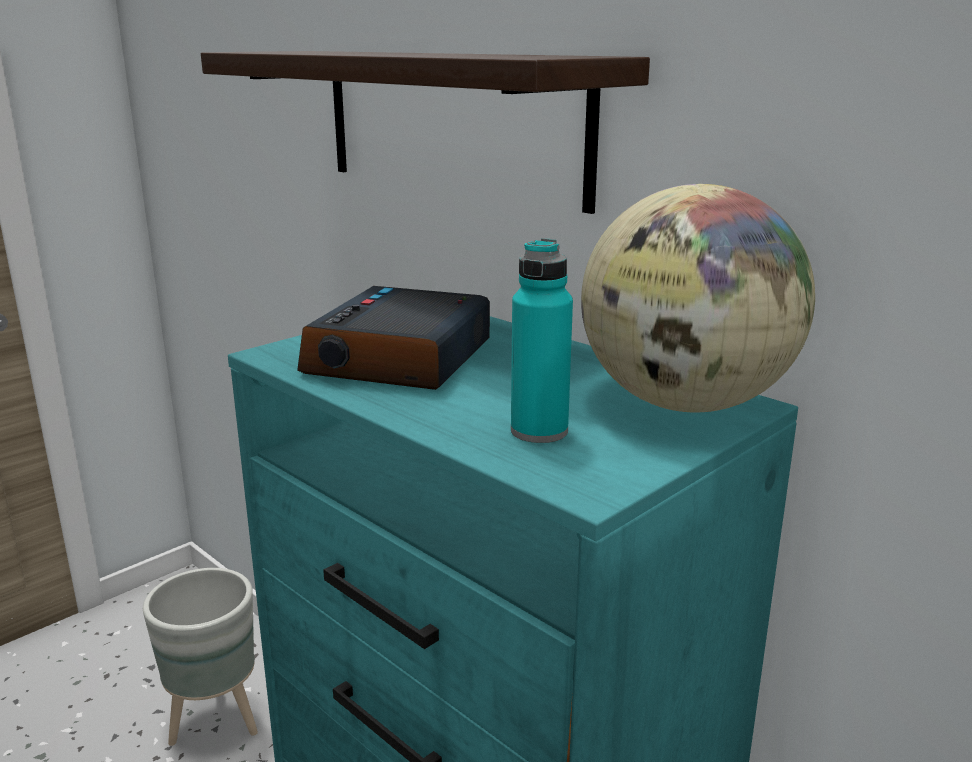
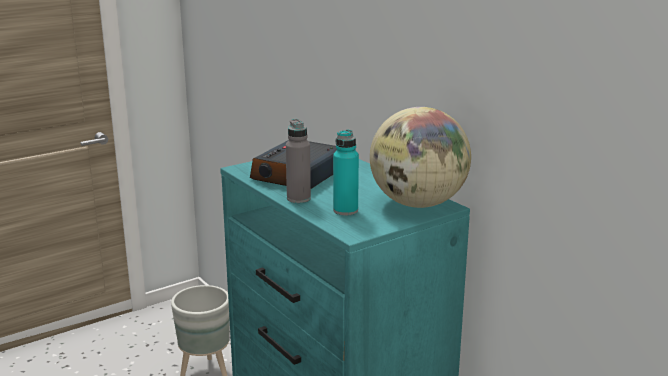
camera: 10 degrees right, 0 degrees up
shelf [201,51,650,214] -> none
none -> grey bottle [286,119,311,203]

